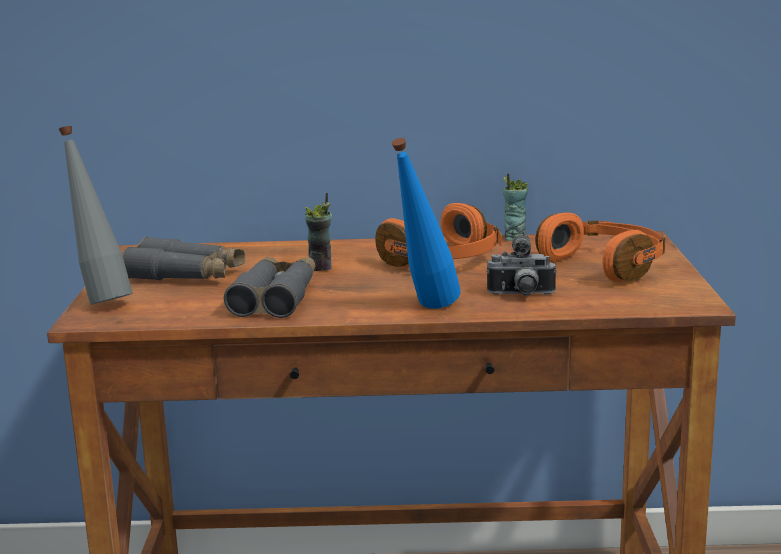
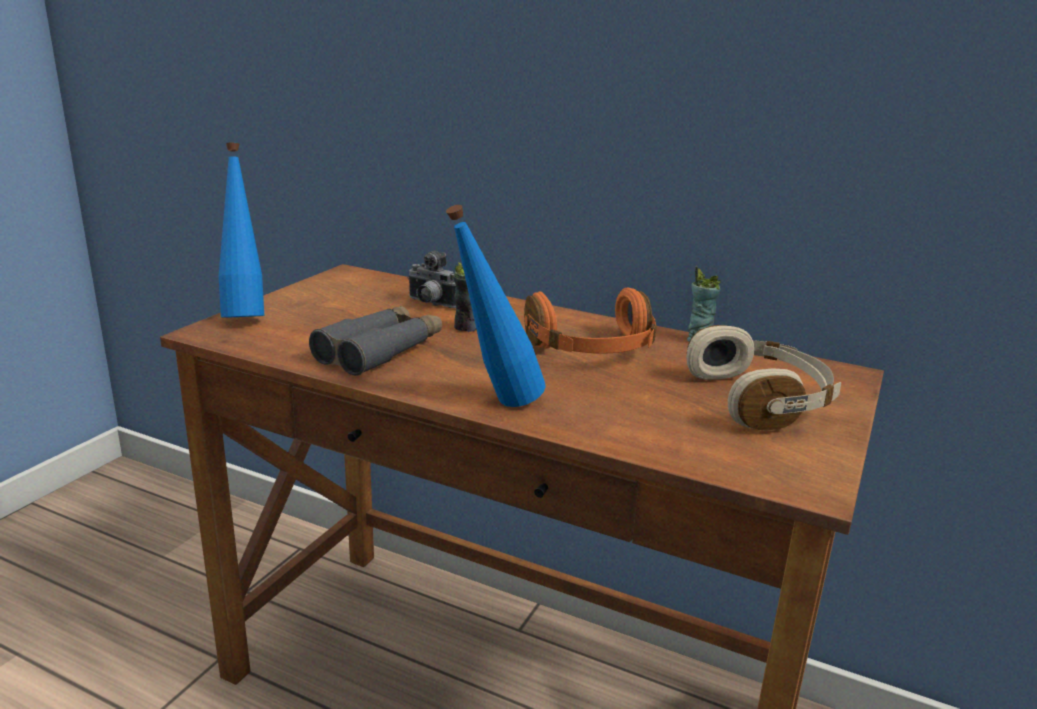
camera: 25 degrees right, 5 degrees up
grey bottle [59,126,133,305] -> blue bottle [219,142,264,317]
grey binoculars [122,237,245,280] -> none
camera [486,235,557,296] -> camera moved to [407,251,456,308]
orange headphones [535,213,666,282] -> beige headphones [686,325,841,430]

